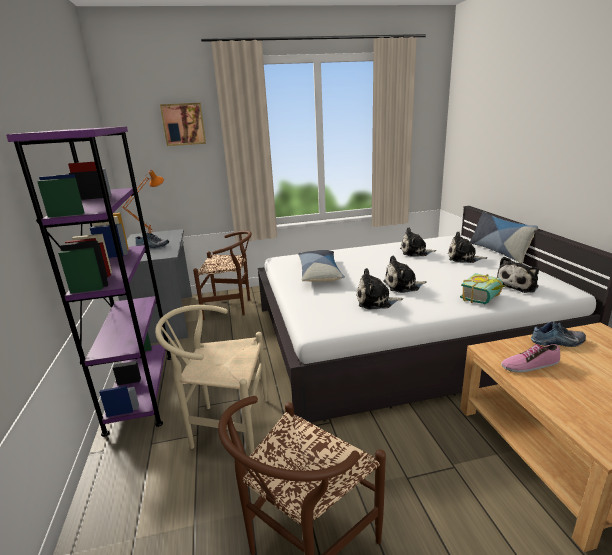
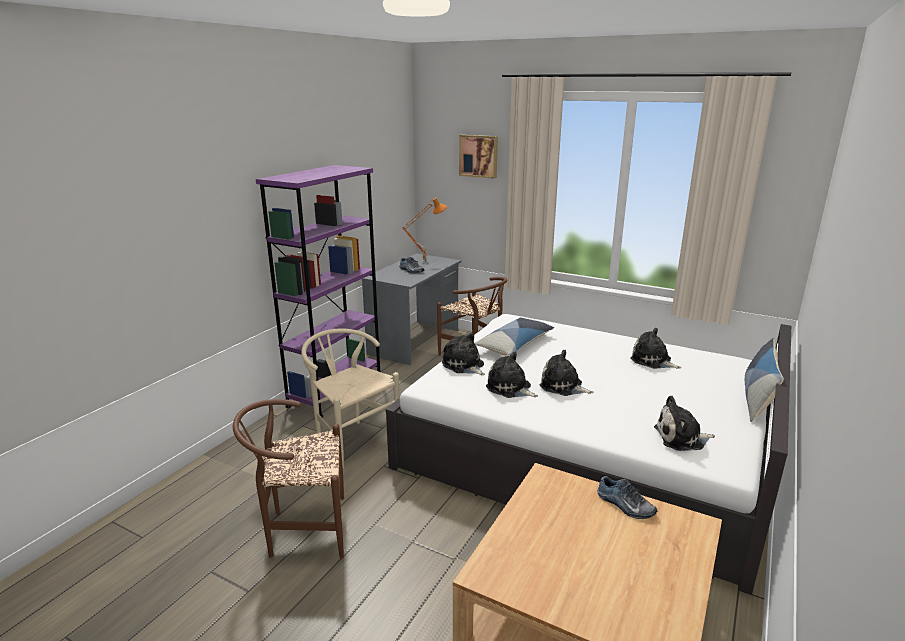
camera: 40 degrees right, 0 degrees up
plush toy [448,232,487,263] -> plush toy moved to [442,332,485,375]
book [460,273,506,304] -> none
shoe [501,344,560,372] -> none

